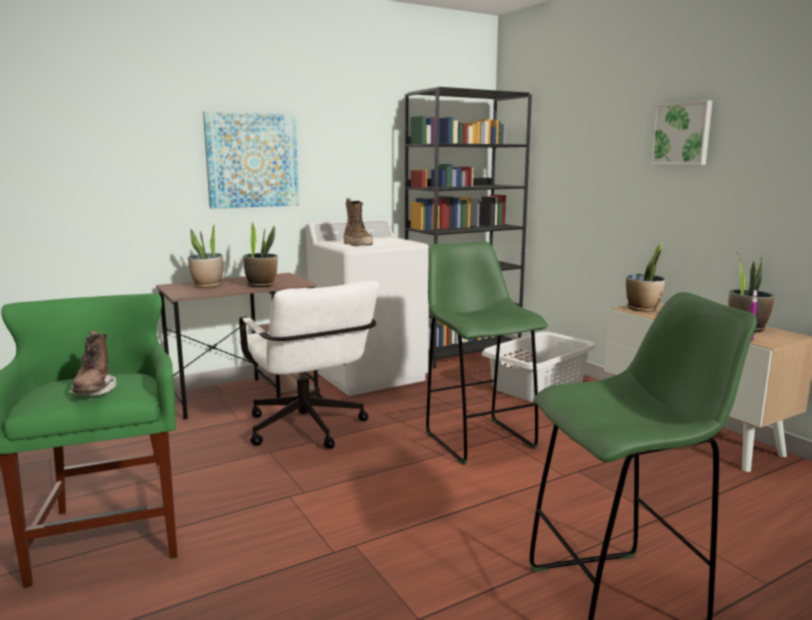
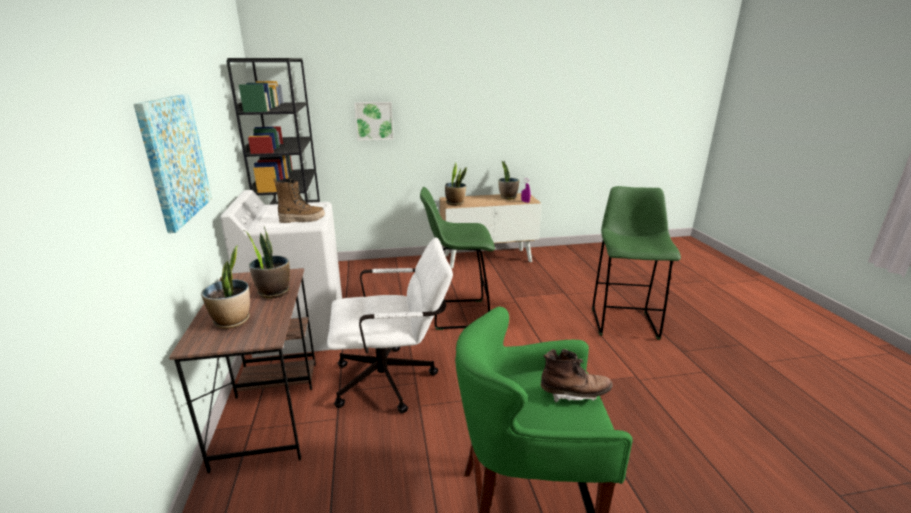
camera: 70 degrees left, 10 degrees up
grey laundry basket [482,332,596,402] -> none
picture [650,100,712,165] -> picture moved to [354,102,394,141]

